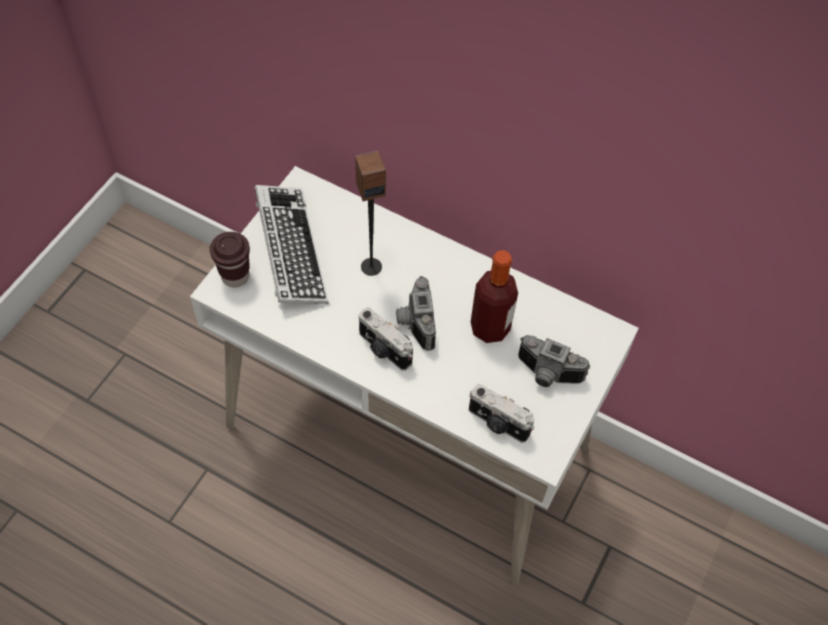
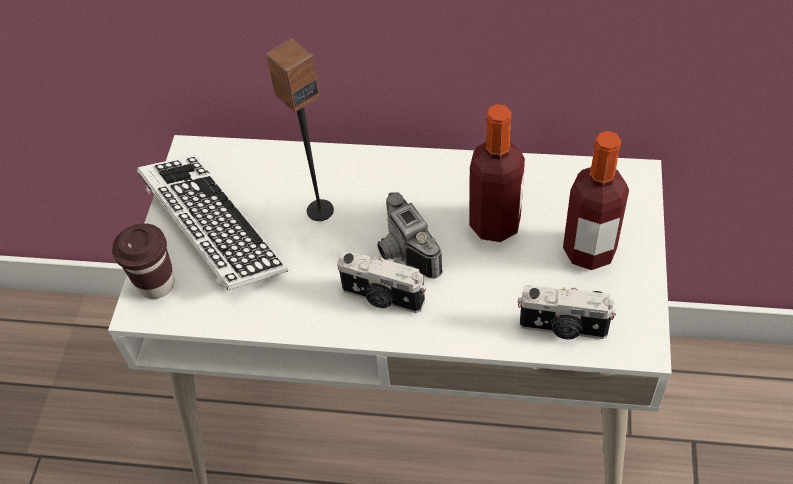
camera: 15 degrees left, 5 degrees down
camera [518,335,591,387] -> bottle [563,131,629,270]

